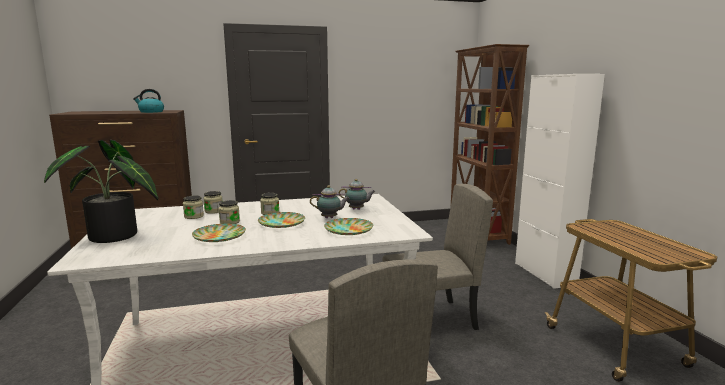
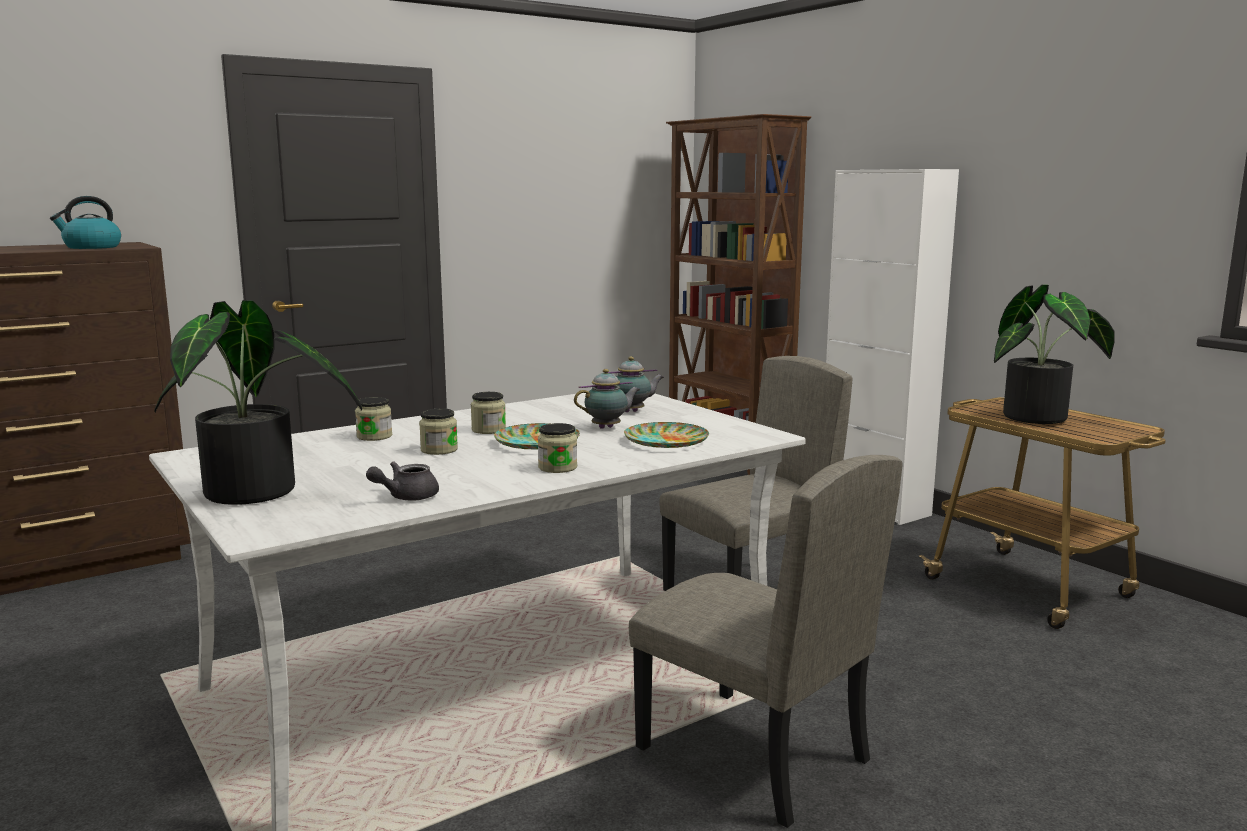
camera: 20 degrees left, 0 degrees up
jar [183,196,204,219] -> jar moved to [538,423,577,473]
plate [192,223,246,242] -> none
none -> grey teapot [366,462,439,501]
none -> potted plant [994,285,1115,424]

